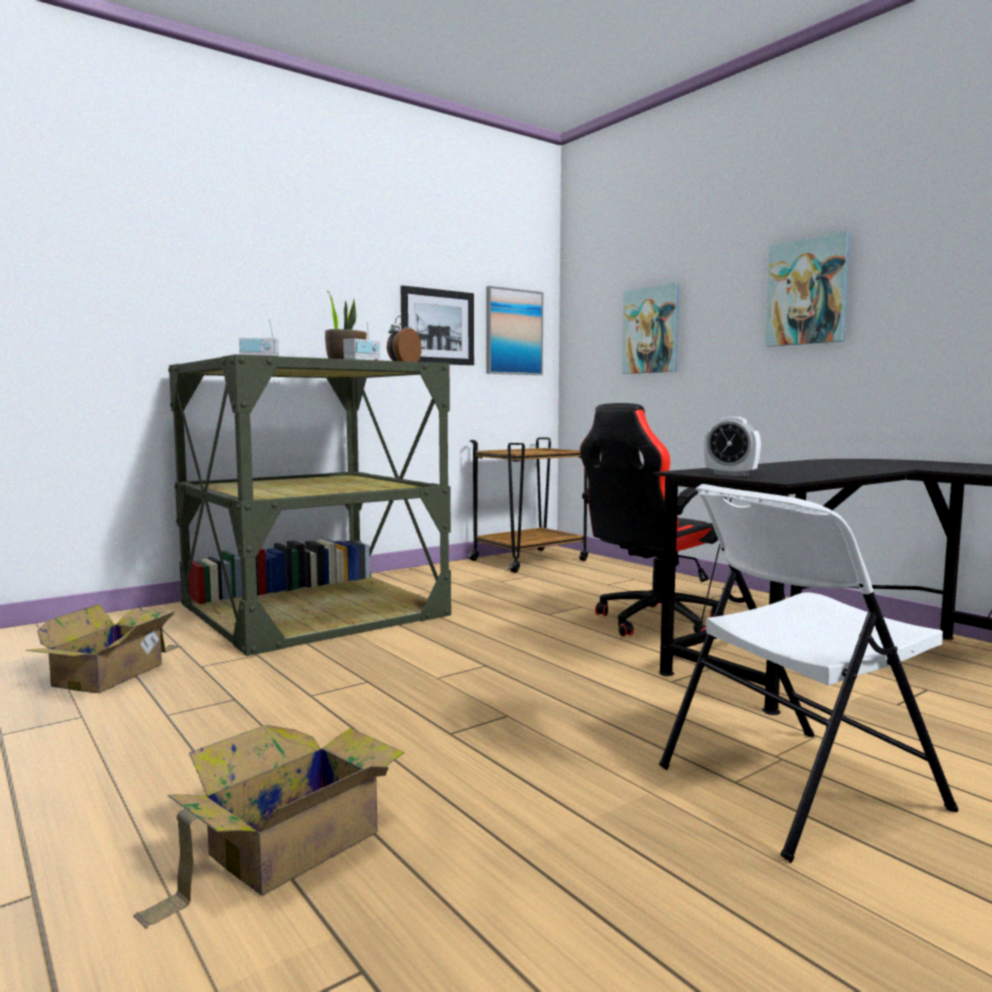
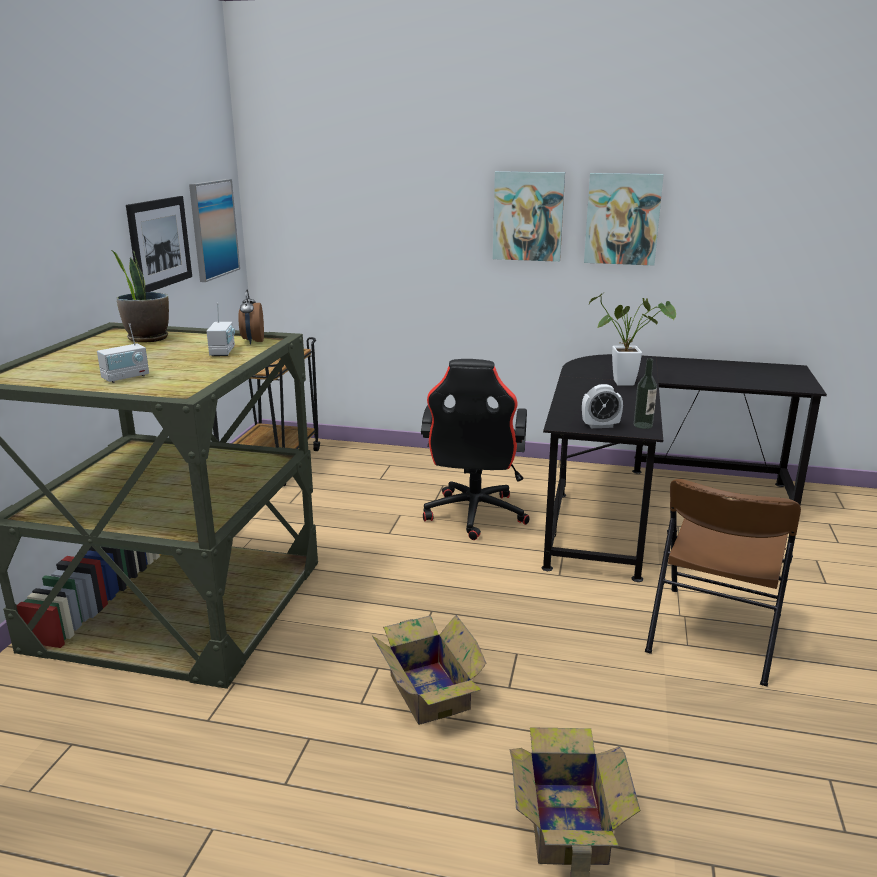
camera: 40 degrees left, 15 degrees up
cardboard box [26,604,181,693] -> cardboard box moved to [372,615,486,725]
picture [622,283,680,374] -> picture moved to [584,173,664,266]
white chair [659,484,958,863] -> brown chair [645,479,801,687]
none -> potted plant [589,294,676,386]
none -> bottle [634,358,657,429]

